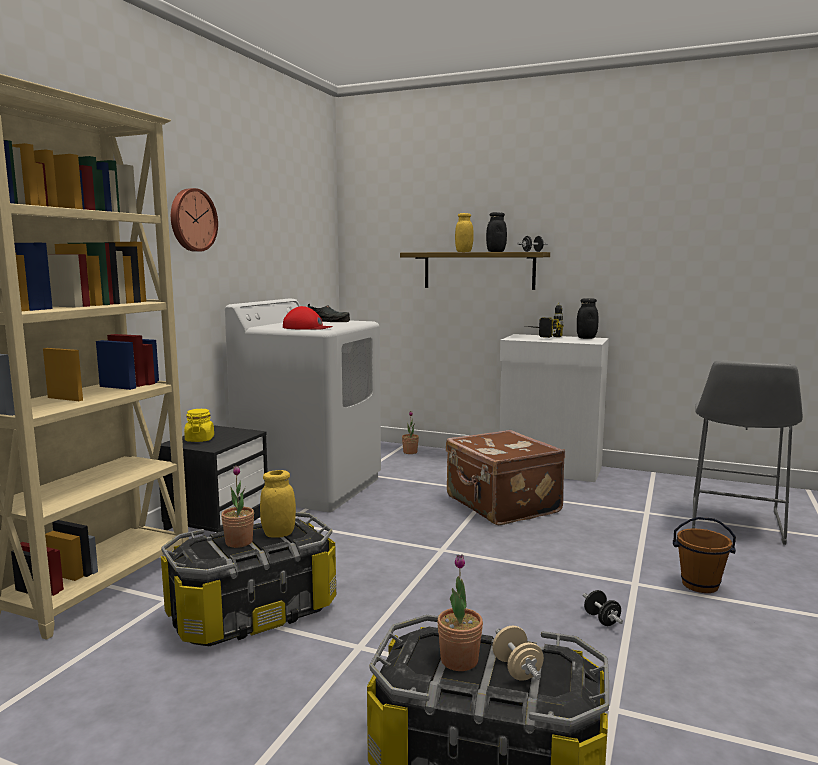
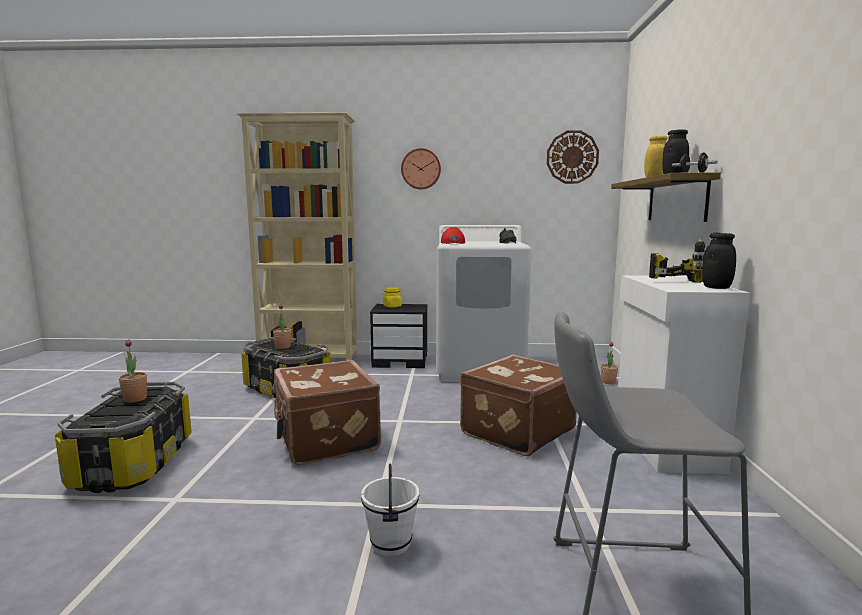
camera: 70 degrees right, 0 degrees up
yellow jar [260,470,296,537] -> none
beige dumbbell [492,626,544,681] -> none
black dumbbell [583,590,623,626] -> none
brown bucket [673,517,736,593] -> white bucket [361,464,419,556]
none -> brown suitcase [272,360,381,465]
none -> wall clock [547,130,599,184]

